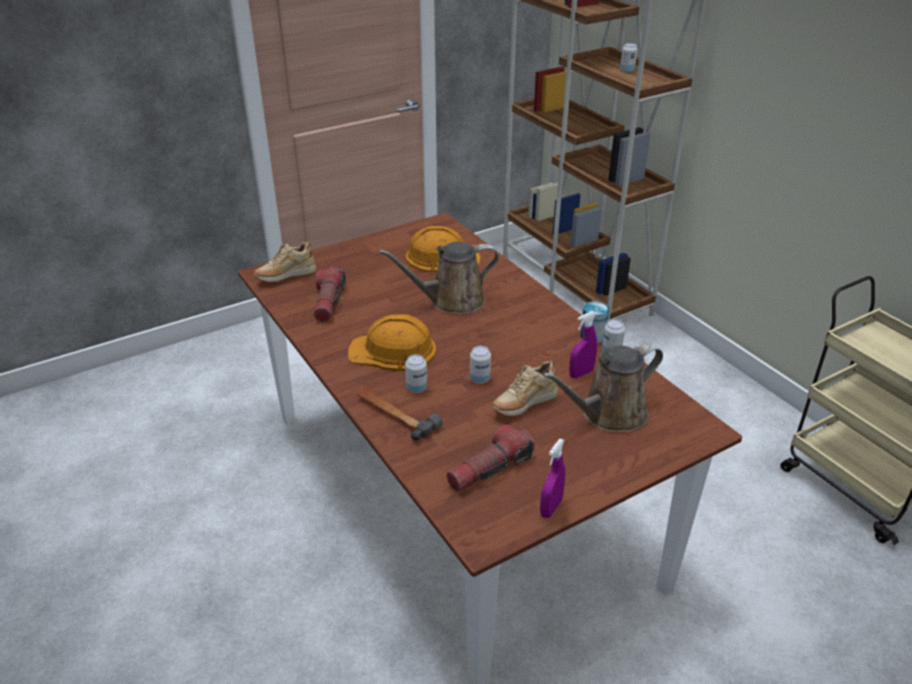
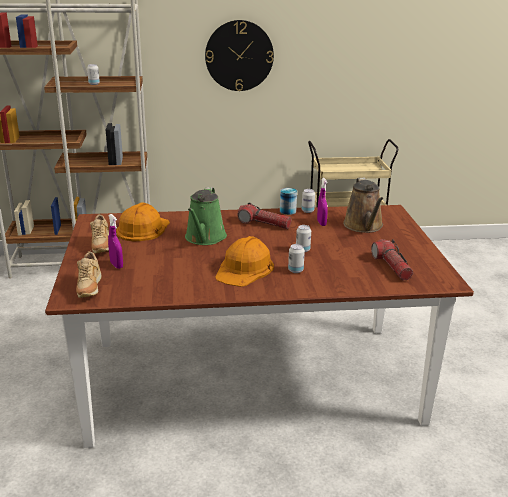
camera: 65 degrees left, 10 degrees down
flashlight [314,267,346,322] -> flashlight moved to [238,203,291,229]
hammer [357,388,442,441] -> none
brown watering can [379,242,499,314] -> green watering can [185,187,227,245]
beige shoe [492,360,558,416] -> beige shoe moved to [90,214,109,253]
purple spray bottle [540,438,565,518] -> purple spray bottle moved to [108,214,123,269]
none -> wall clock [205,20,274,91]

